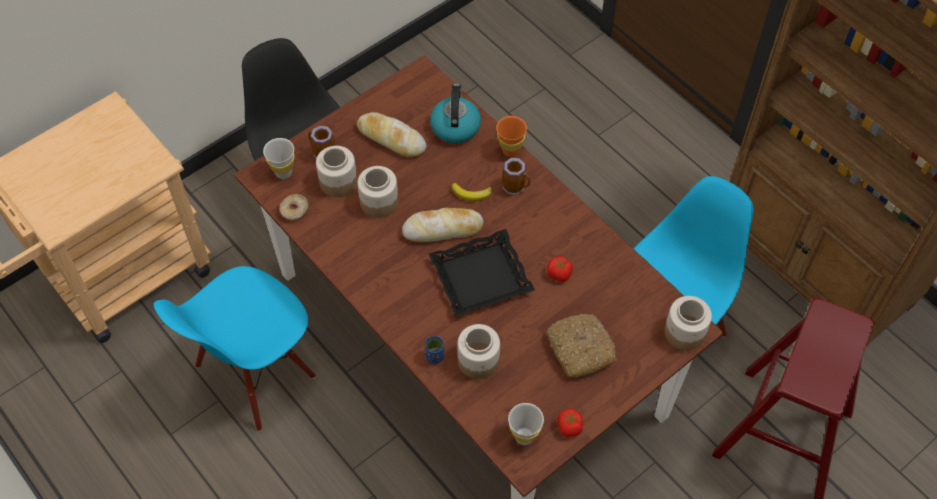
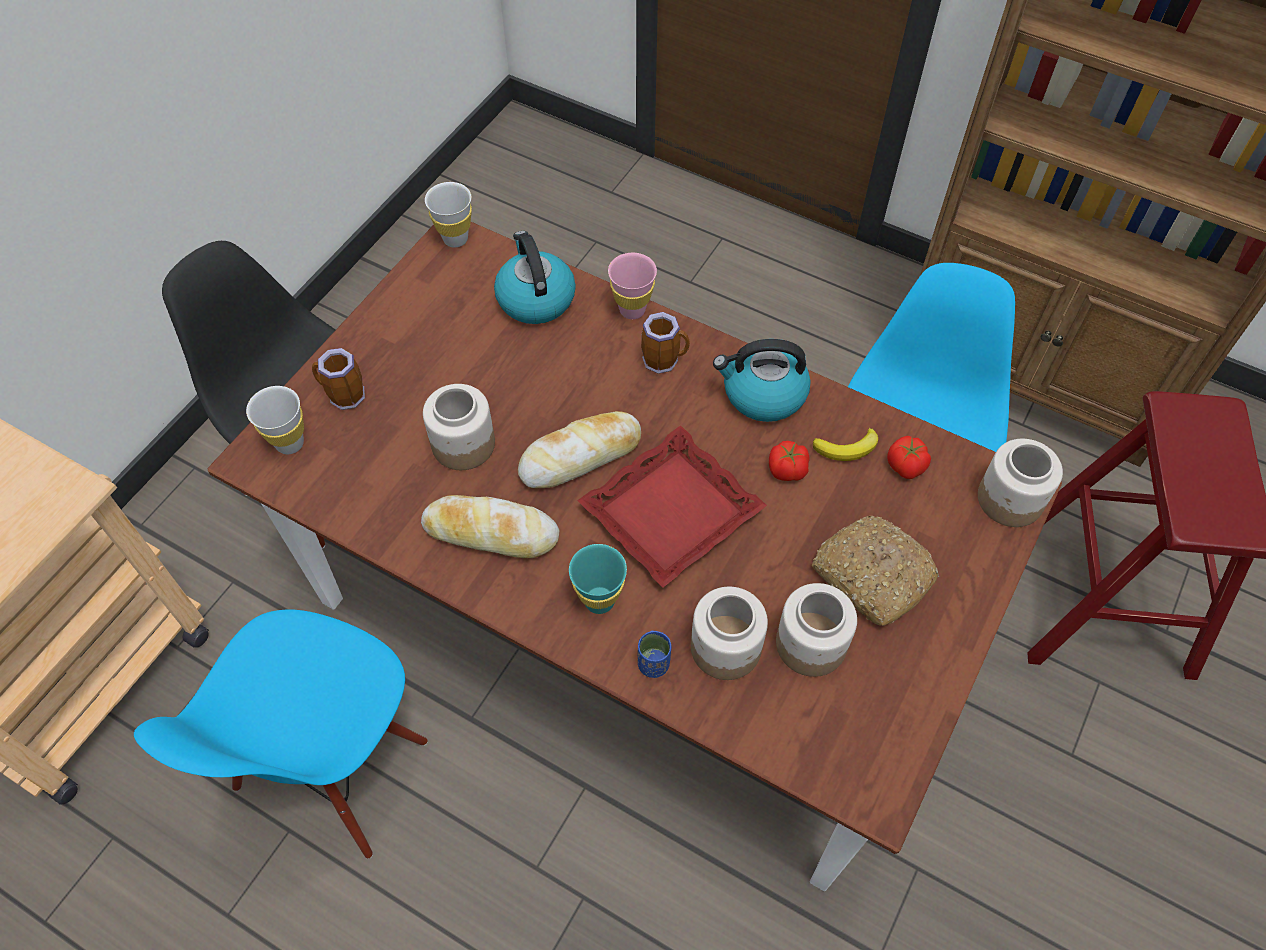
camera: 20 degrees left, 0 degrees up
donut [279,194,309,221] -> none
jar [316,146,357,197] -> jar moved to [776,583,857,677]
bread [357,112,427,157] -> bread moved to [421,495,560,558]
black tray [429,229,535,317] -> red tray [577,425,767,588]
banana [452,183,492,201] -> banana moved to [813,428,878,461]
orange cup [496,116,527,157] -> pink cup [608,253,657,319]
white cup [508,403,544,445] -> white cup moved to [425,182,472,247]
tomato [557,408,583,437] -> tomato moved to [887,436,931,479]
none -> turquoise cup [569,544,627,614]
none -> kettle [713,339,811,422]

